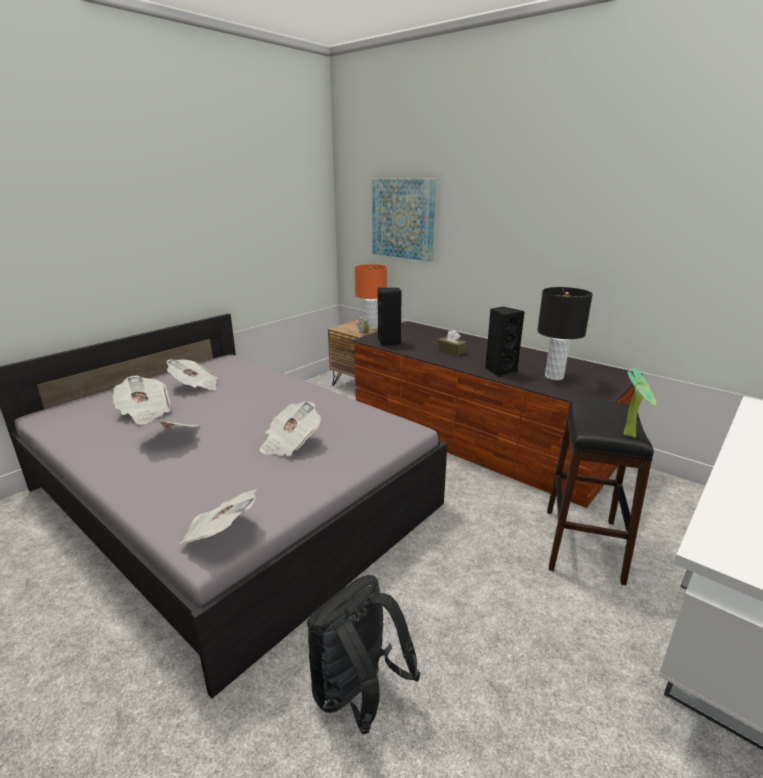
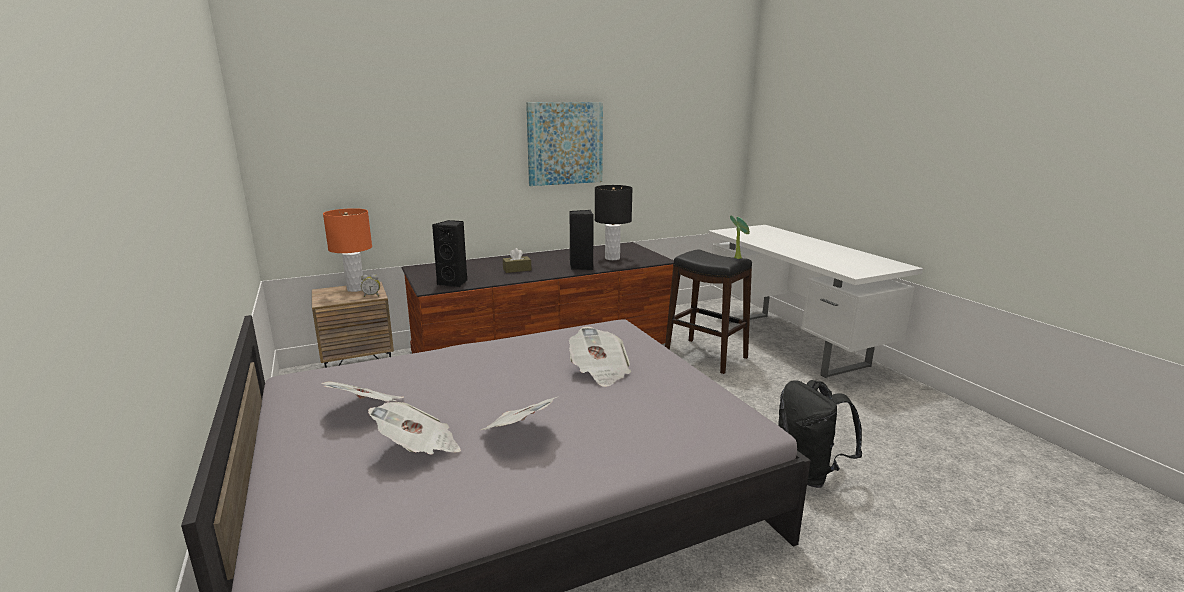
camera: 65 degrees left, 5 degrees down
newspaper [178,489,257,545] -> none
picture [372,178,436,261] -> picture moved to [526,102,603,186]

